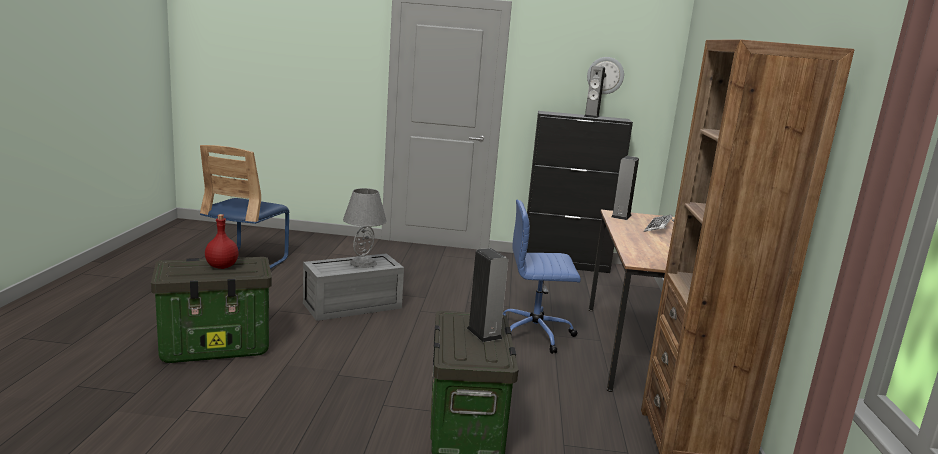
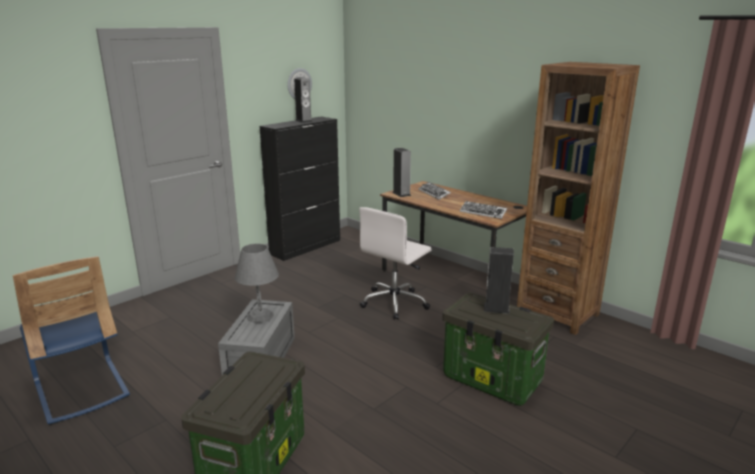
camera: 50 degrees left, 5 degrees up
red bottle [205,214,239,269] -> none
blue office chair [503,200,581,354] -> white office chair [359,207,431,320]
none -> keyboard [460,201,507,219]

